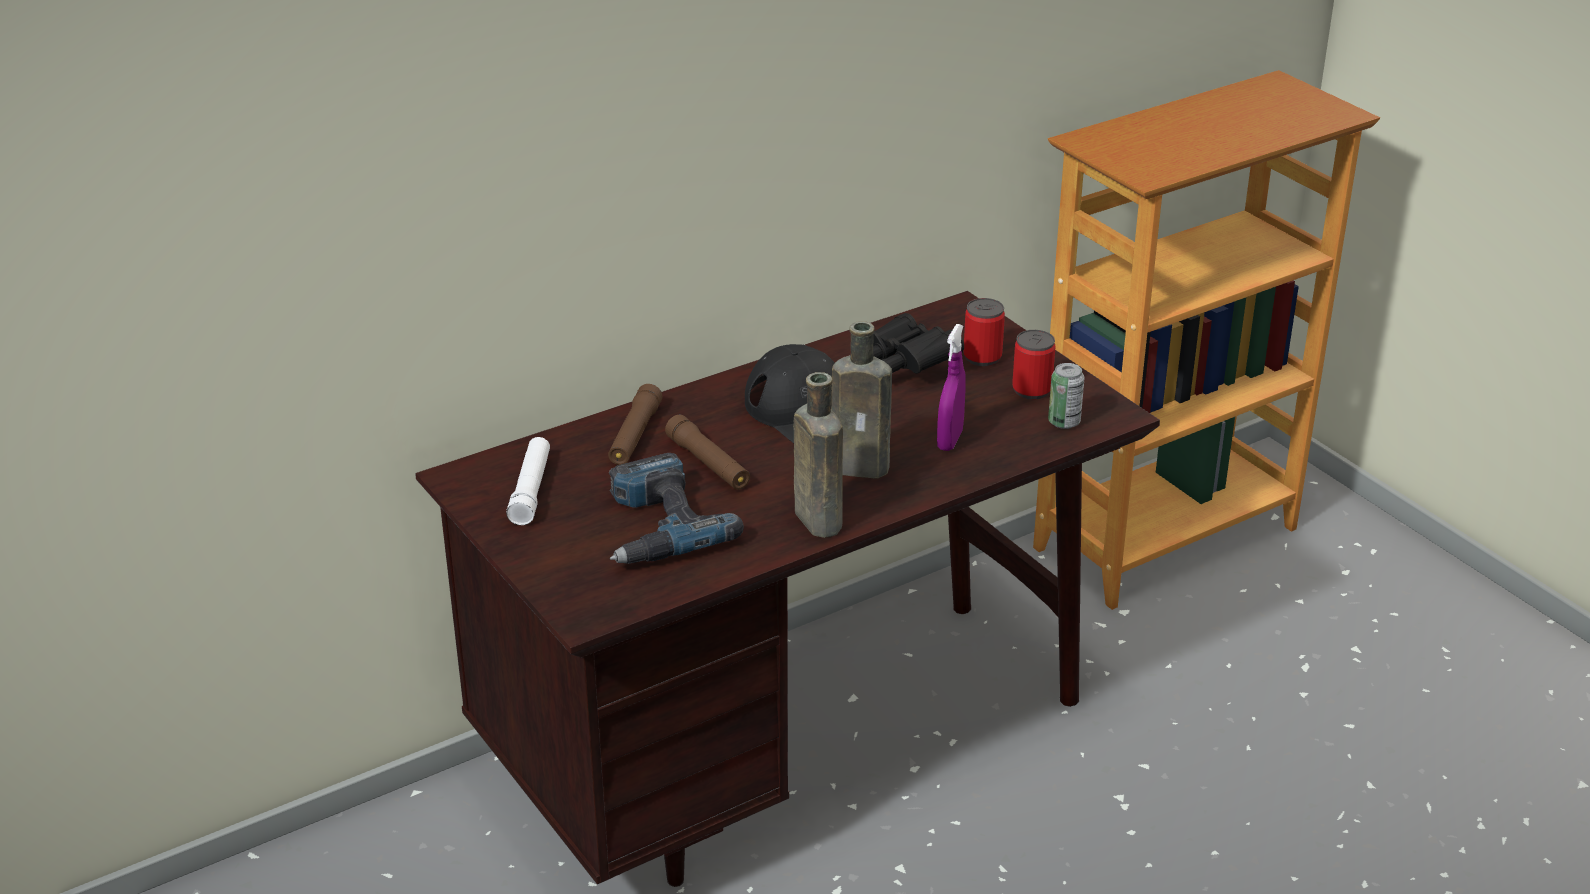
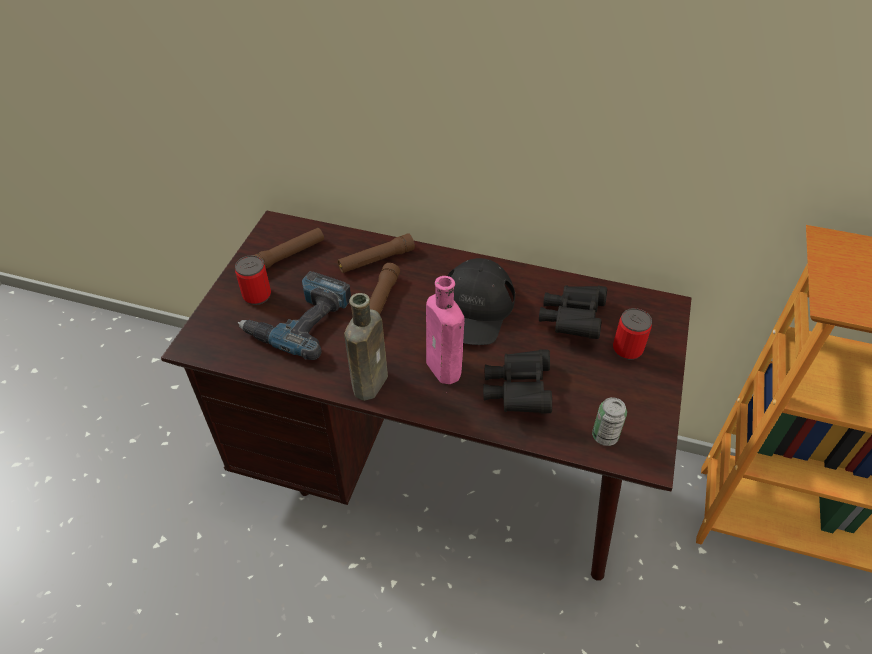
camera: 50 degrees right, 15 degrees up
white flashlight [506,437,550,525] -> brown flashlight [252,228,324,269]
brown bottle [831,321,892,479] -> pink bottle [426,276,464,384]
purple spray bottle [937,324,966,451] -> black binoculars [483,349,552,414]
can [1012,330,1056,399] -> can moved to [235,255,271,305]

